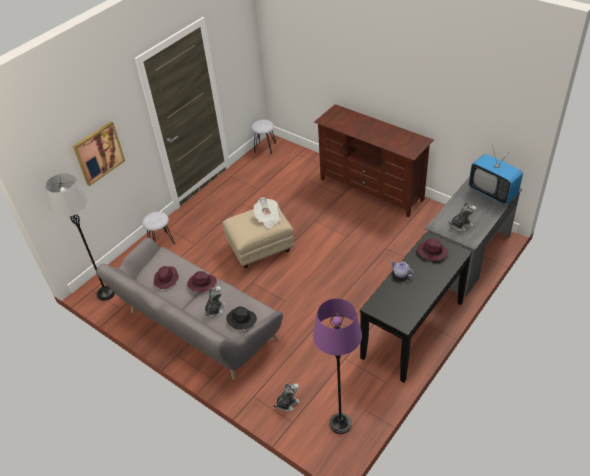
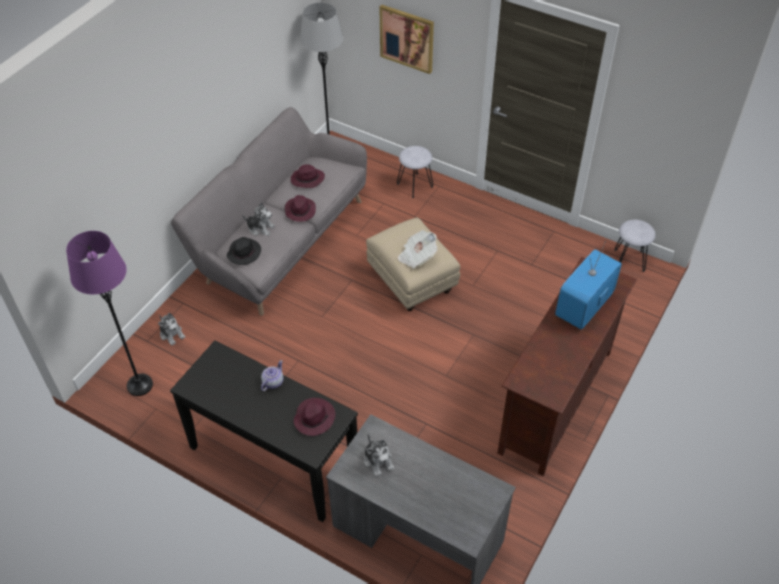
camera: 80 degrees right, 5 degrees up
television [469,145,523,205] -> television moved to [555,241,622,329]

